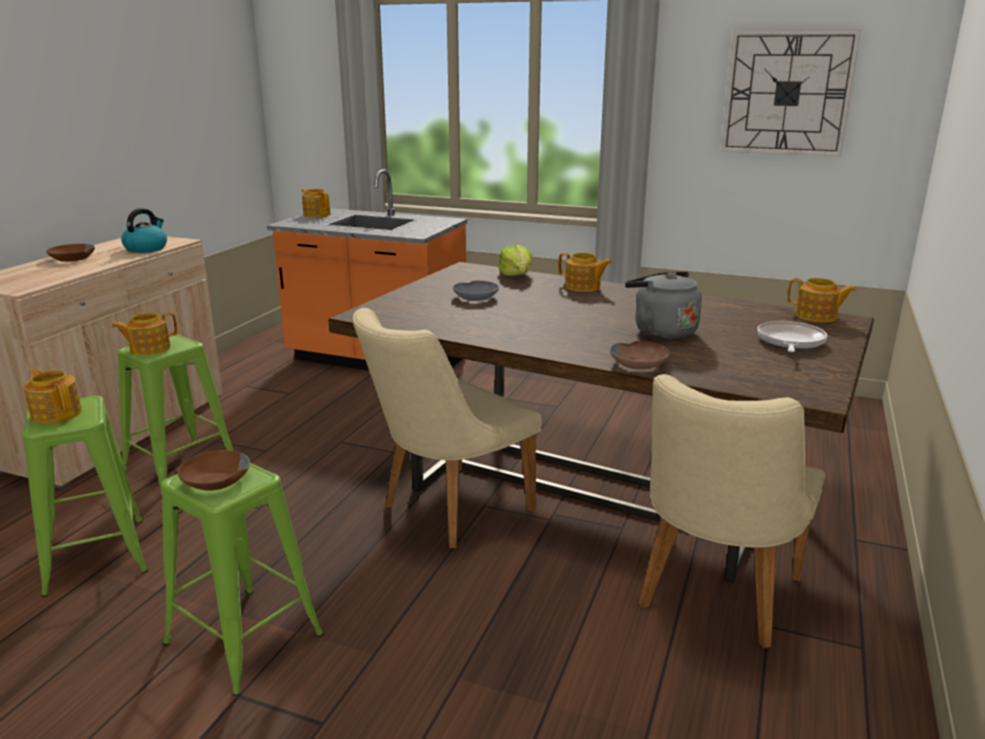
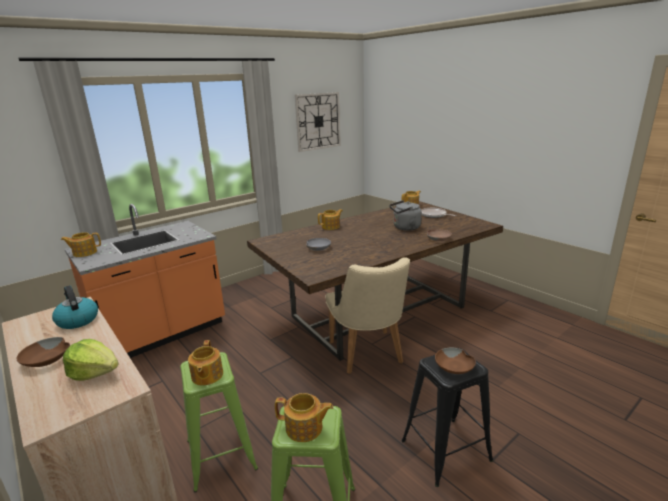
camera: 60 degrees left, 0 degrees up
teapot [24,368,82,424] -> teapot turned 150 degrees counterclockwise [275,393,333,442]
green stool [161,463,324,697] -> black stool [401,348,493,487]
lettuce [498,244,533,276] -> lettuce moved to [63,339,119,381]
beige chair [638,374,825,648] -> none

